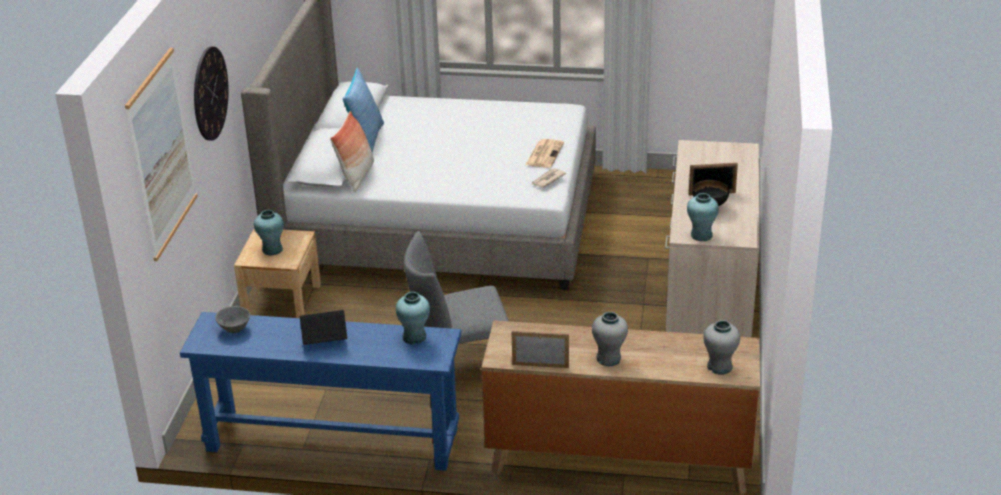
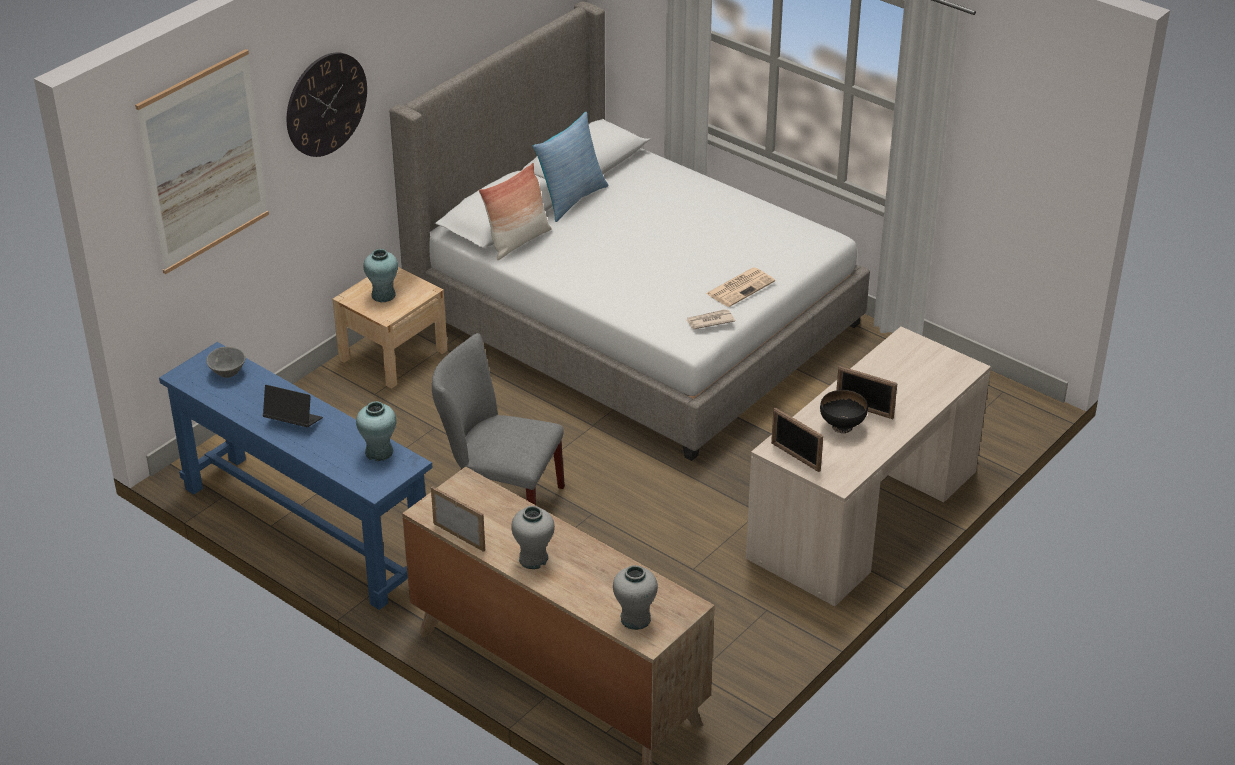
camera: 30 degrees right, 5 degrees up
turquoise vase [687,193,719,241] -> picture frame [771,407,823,472]

